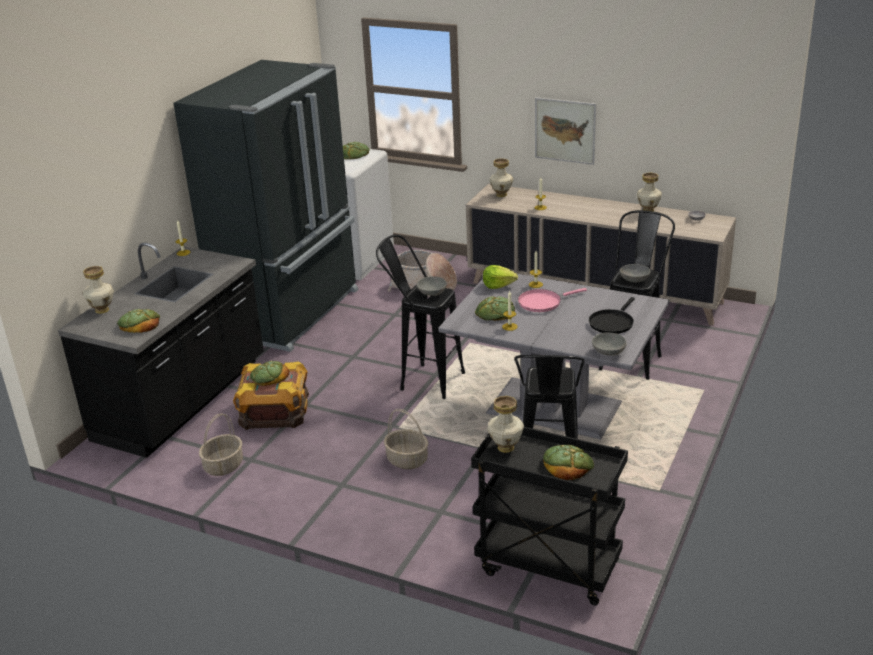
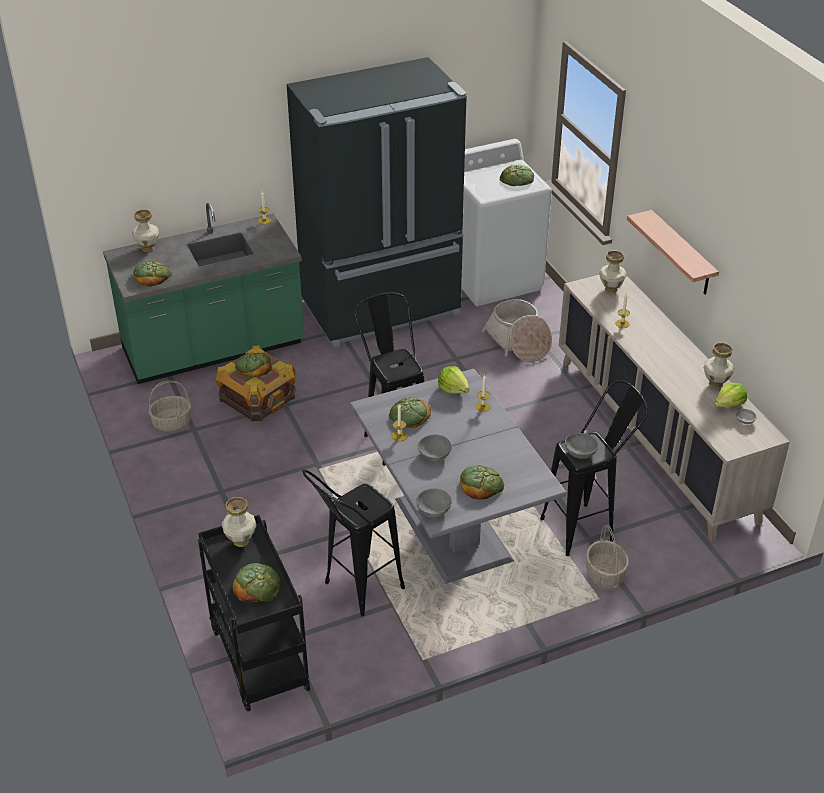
camera: 40 degrees right, 10 degrees up
black counter [58,243,264,458] -> green counter [103,203,304,384]
basket [384,409,428,469] -> basket moved to [586,525,629,587]
grey bowl [417,276,447,296] -> grey bowl moved to [418,434,452,461]
pink frying pan [518,288,587,312] -> none
picture [535,97,596,165] -> shelf [627,210,719,294]
black frying pan [589,297,635,334] -> bread [460,466,504,500]
none -> lettuce [715,382,747,408]

